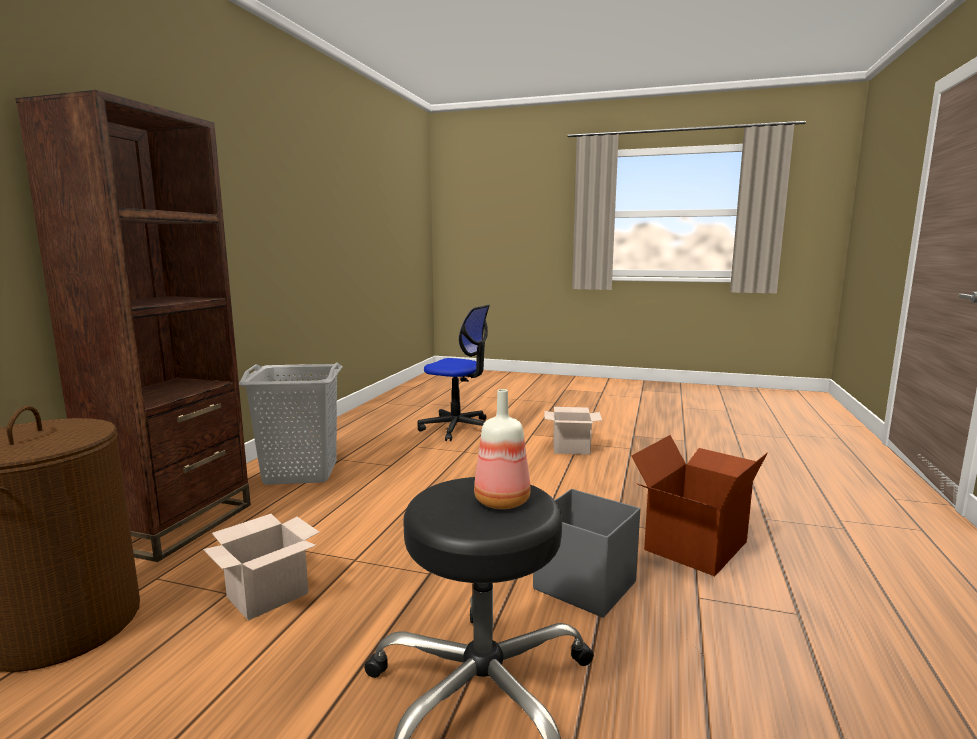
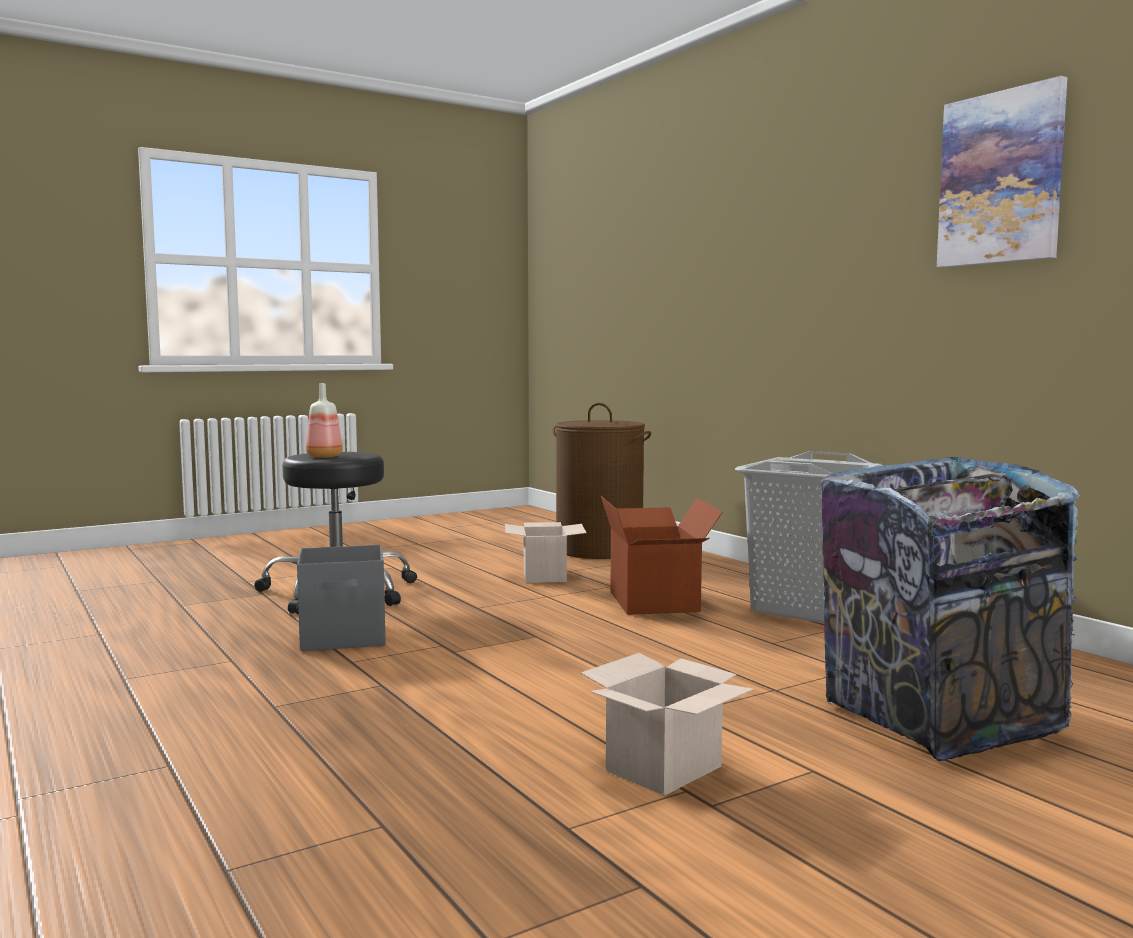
camera: 130 degrees right, 5 degrees down
brown bookcase [15,90,251,562] -> none
office chair [417,305,490,441] -> trash can [821,457,1080,761]
cardboard box [632,435,767,576] -> cardboard box moved to [601,496,723,615]
none -> picture [937,76,1067,268]

